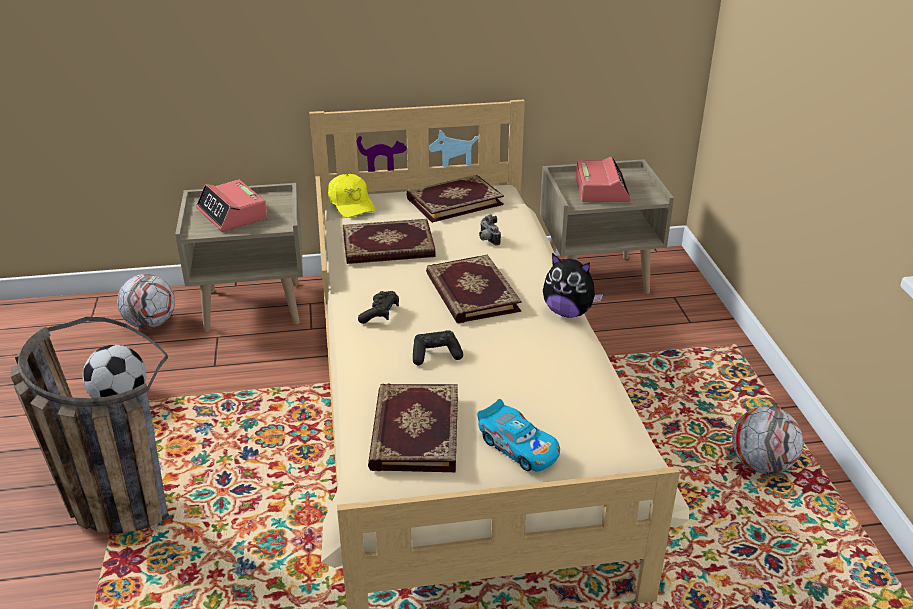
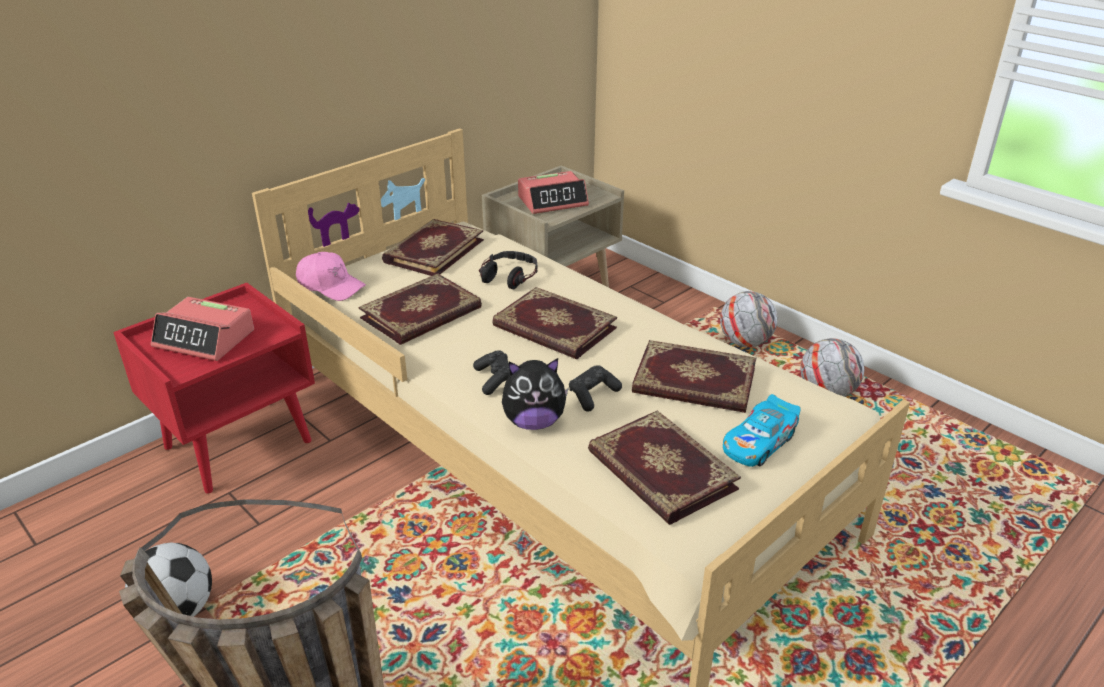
camera: 35 degrees left, 0 degrees up
football [117,274,175,329] -> football moved to [720,291,778,347]
beige nightstand [175,183,303,332] -> red nightstand [113,283,315,494]
yellow cap [328,174,376,218] -> pink cap [296,252,366,301]
toy car [477,399,560,472] -> toy car turned 120 degrees clockwise [723,394,801,467]
camera [479,214,501,246] -> headphones [479,251,538,289]
plush toy [543,253,603,318] -> plush toy moved to [502,358,569,430]
alarm clock [575,156,631,202] -> alarm clock turned 105 degrees clockwise [518,171,589,214]
none -> book [632,340,756,413]

